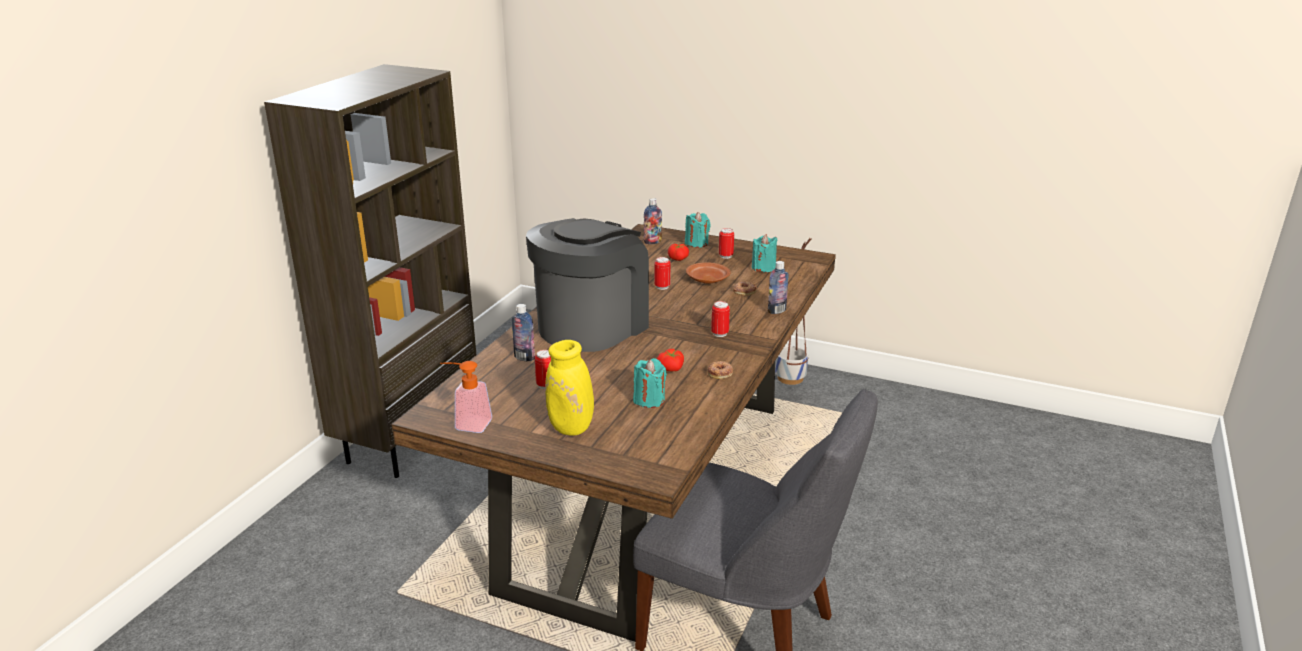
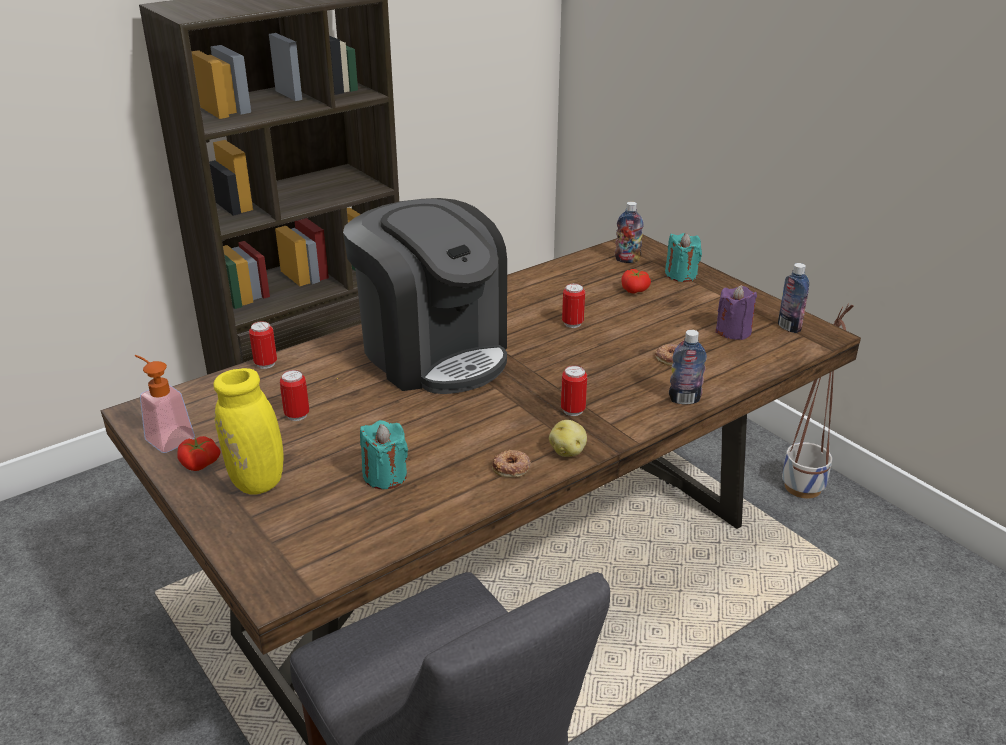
camera: 30 degrees right, 5 degrees up
bottle [512,304,535,361] -> bottle moved to [778,263,809,333]
coffee machine [526,218,649,352] -> coffee machine turned 75 degrees clockwise [343,198,507,394]
tomato [657,349,684,371] -> tomato moved to [178,436,220,471]
brown plate [686,262,731,284] -> none
can [719,228,734,259] -> can moved to [249,321,277,369]
turquoise candle [752,234,777,272] -> purple candle [715,285,757,340]
none -> potato [549,420,587,457]

